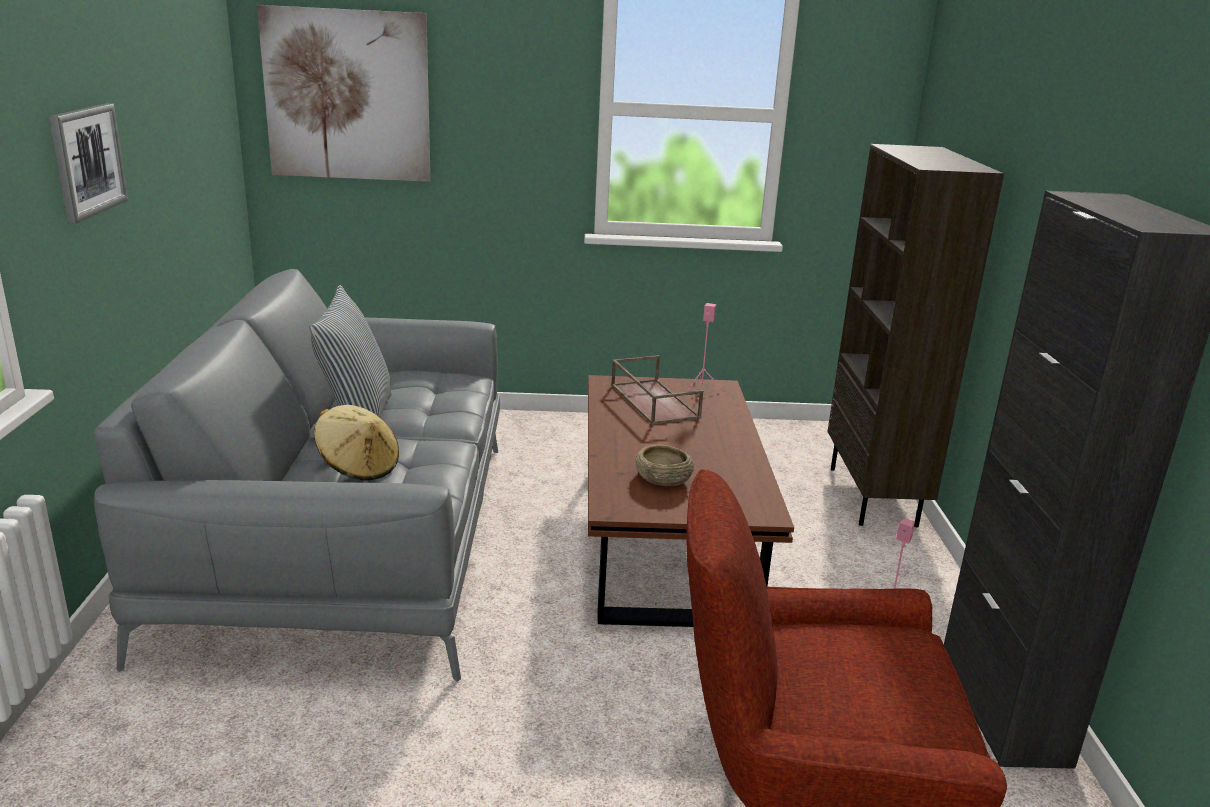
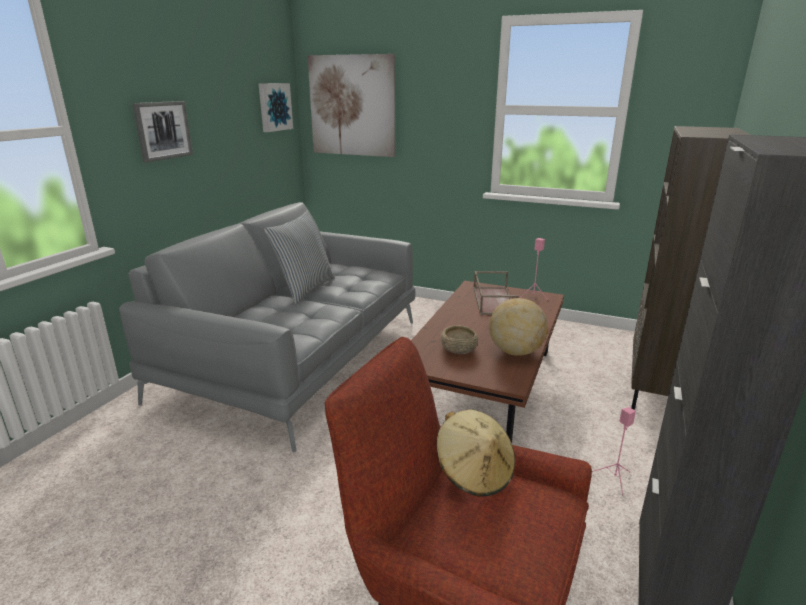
camera: 25 degrees right, 0 degrees up
beige hat [314,405,399,481] -> beige hat moved to [437,410,515,497]
none -> picture [259,83,293,132]
none -> globe [489,298,548,356]

